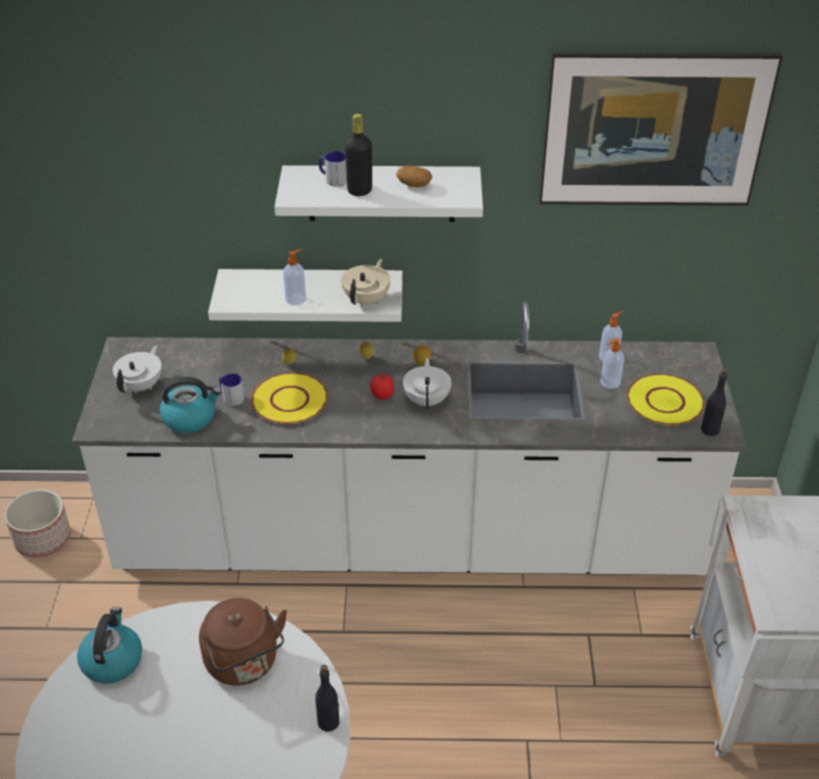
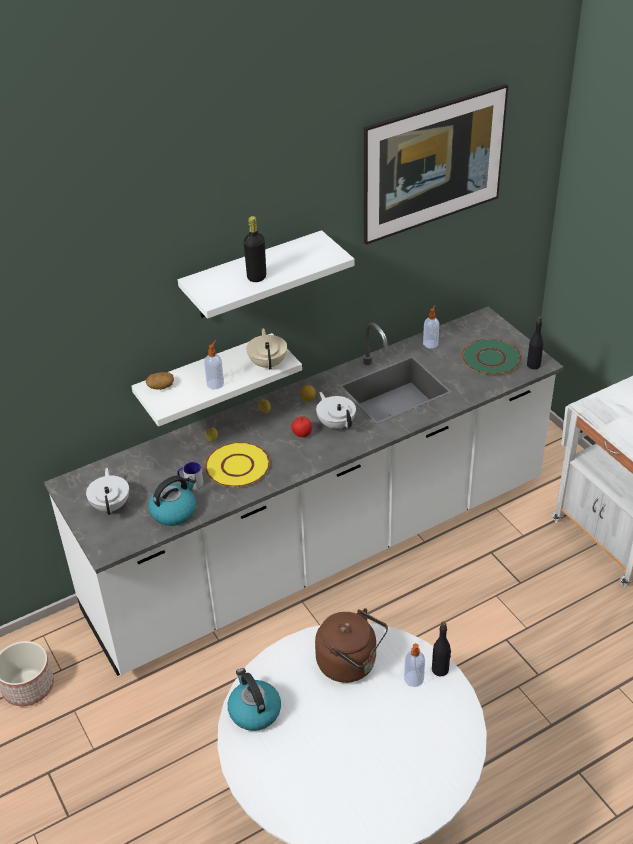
camera: 30 degrees left, 0 degrees up
mug [319,151,347,187] -> none
potato [396,166,432,187] -> potato moved to [146,372,174,390]
soap dispenser [600,338,624,389] -> soap dispenser moved to [404,643,425,687]
yellow plate [627,374,705,425] -> green plate [462,338,521,375]

